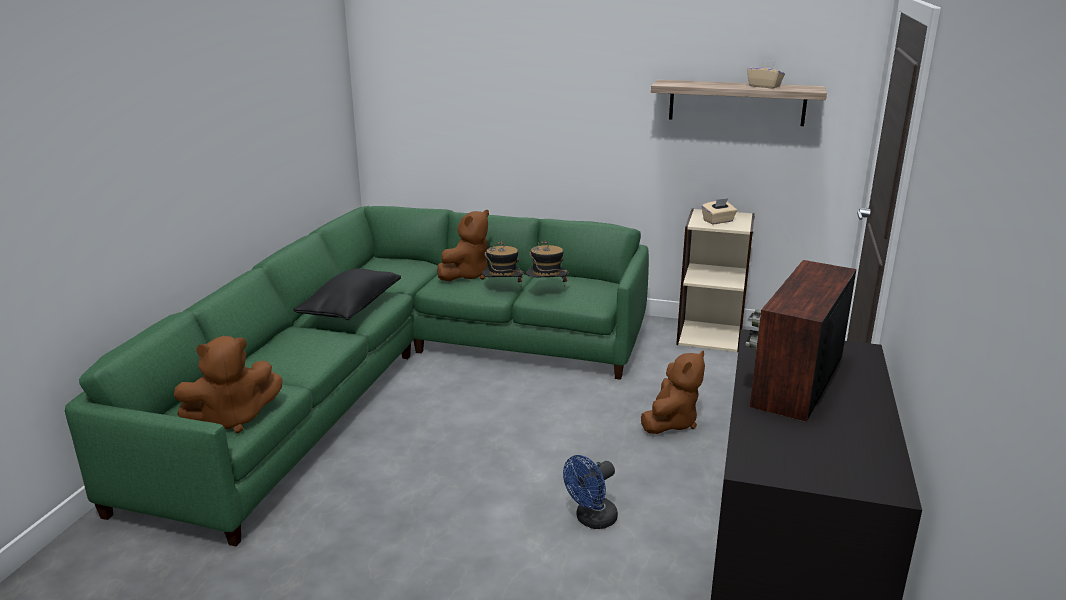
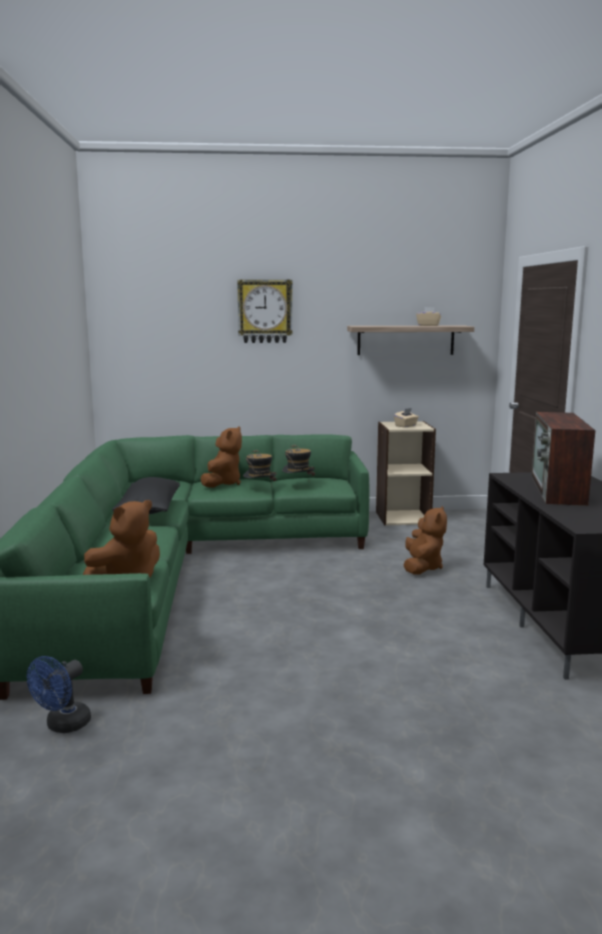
camera: 20 degrees left, 10 degrees down
blue fan [563,455,618,529] -> blue fan moved to [27,656,91,733]
none -> wall clock [237,279,293,343]

